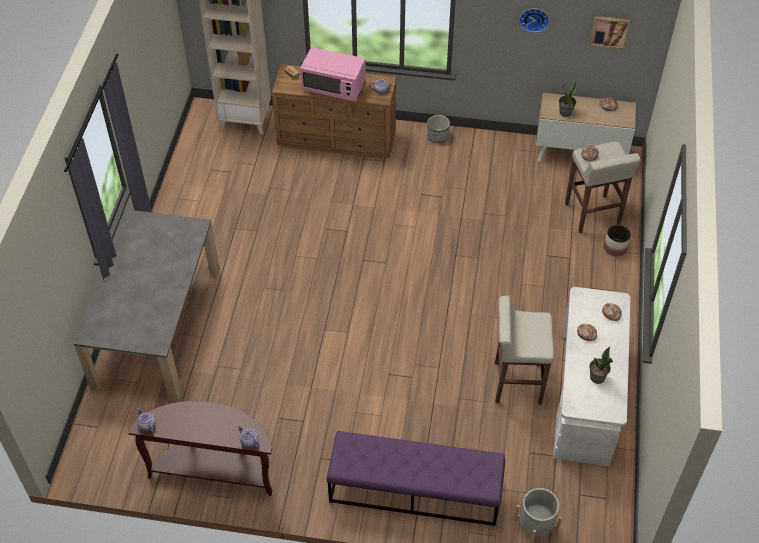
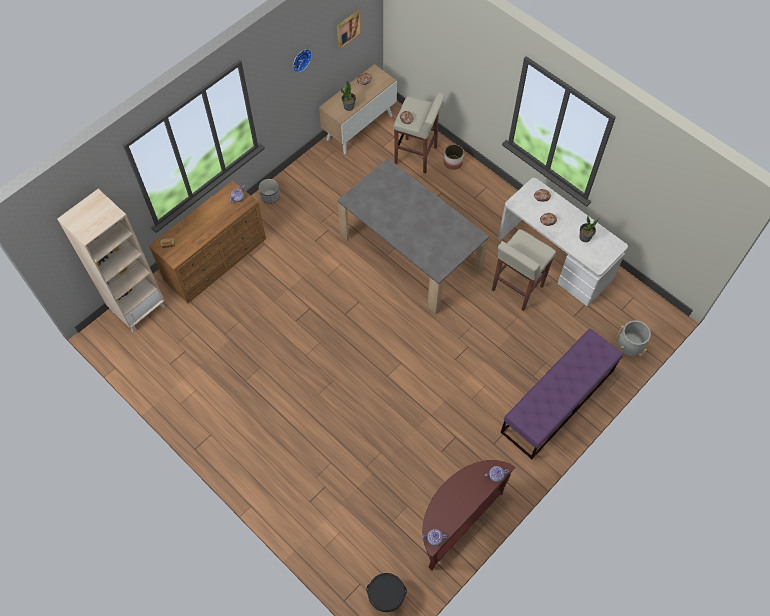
camera: 55 degrees left, 10 degrees up
grey dining table [74,210,220,401] -> grey dining table moved to [337,158,489,315]
pink microwave [300,47,366,101] -> none
none -> black bucket [367,573,407,612]

